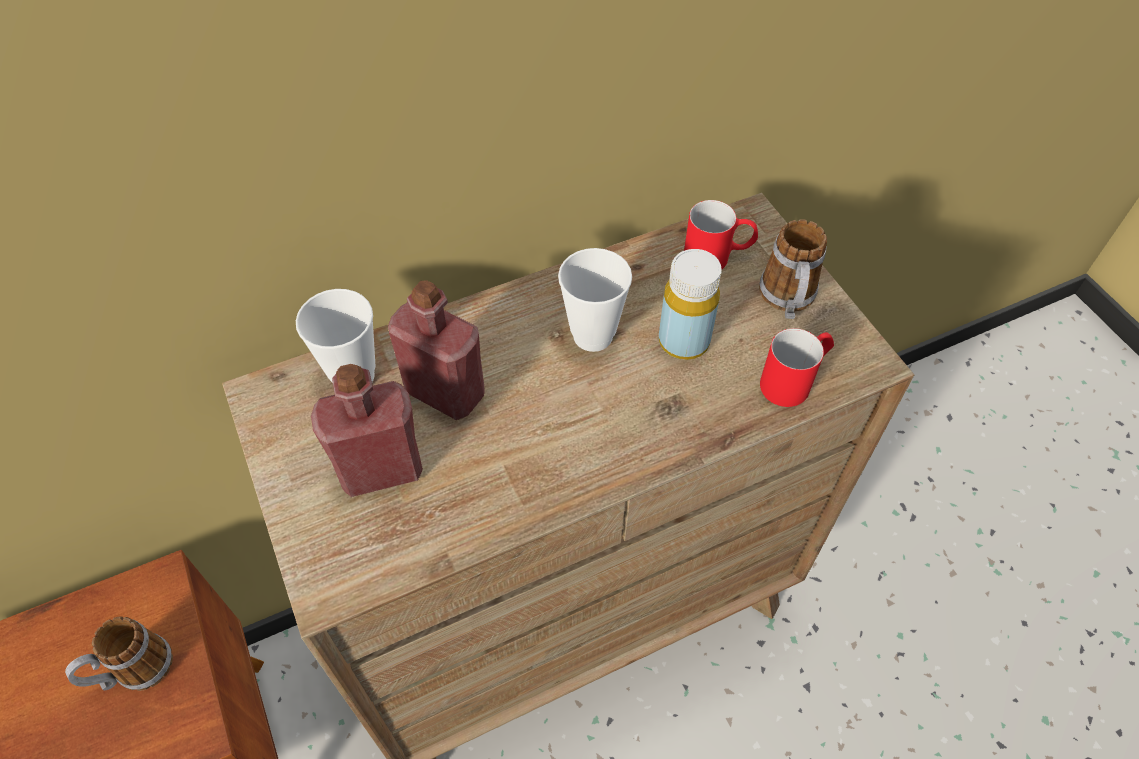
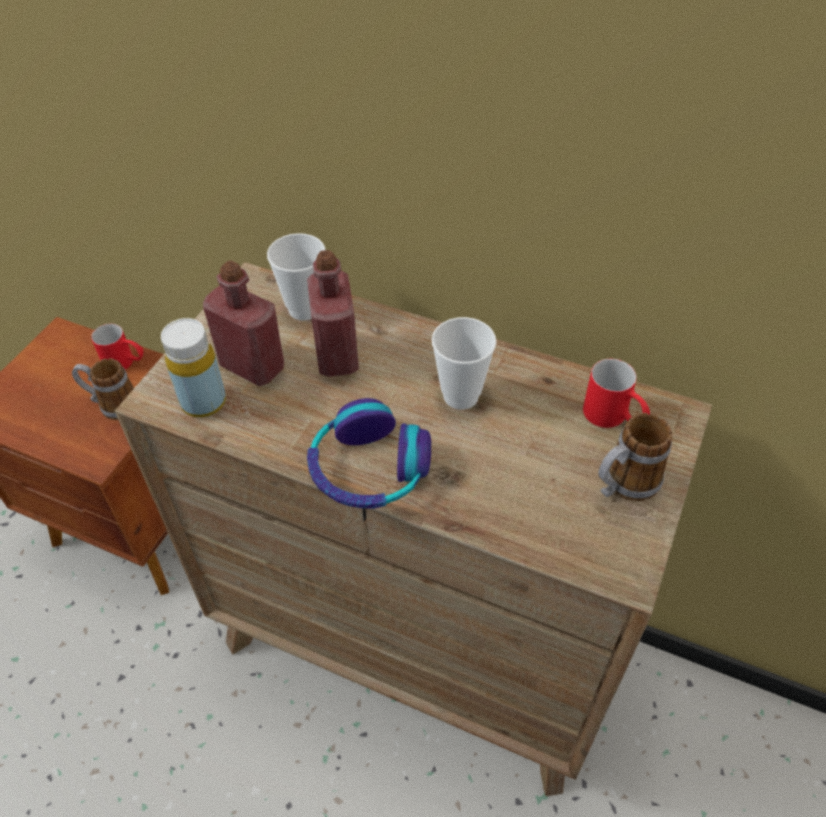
camera: 50 degrees right, 5 degrees down
yellow bottle [659,249,722,360] -> yellow bottle moved to [161,318,226,417]
red mug [760,328,834,407] -> red mug moved to [91,324,143,369]
none -> headphones [307,398,431,509]

